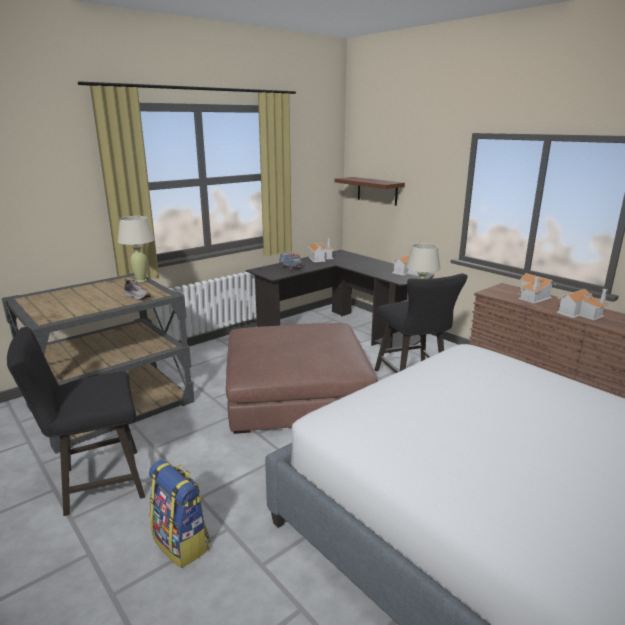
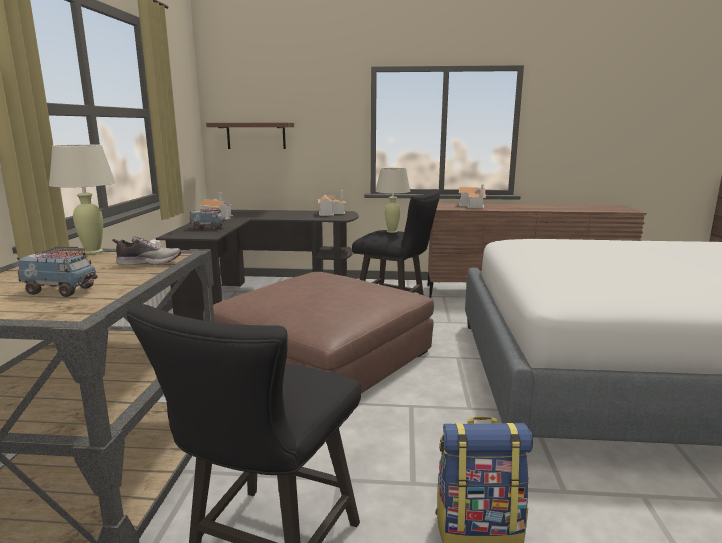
camera: 45 degrees left, 5 degrees down
toy house [557,289,609,320] -> none
none -> toy truck [17,248,98,297]

